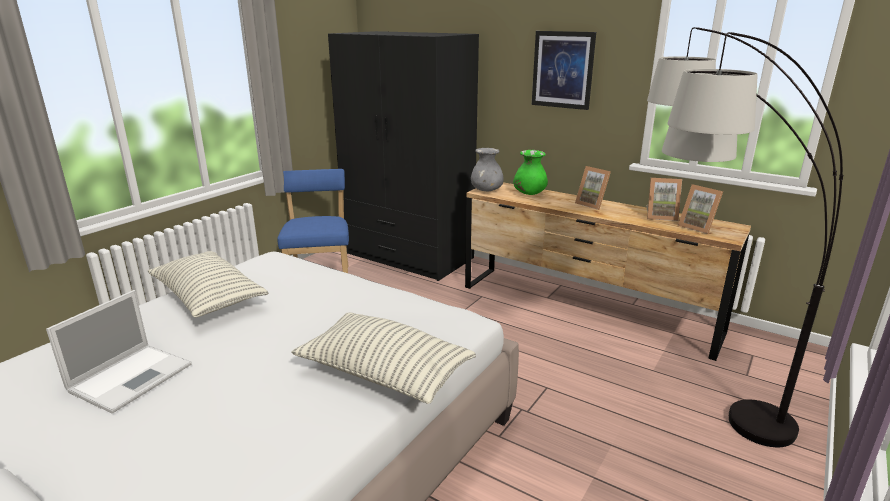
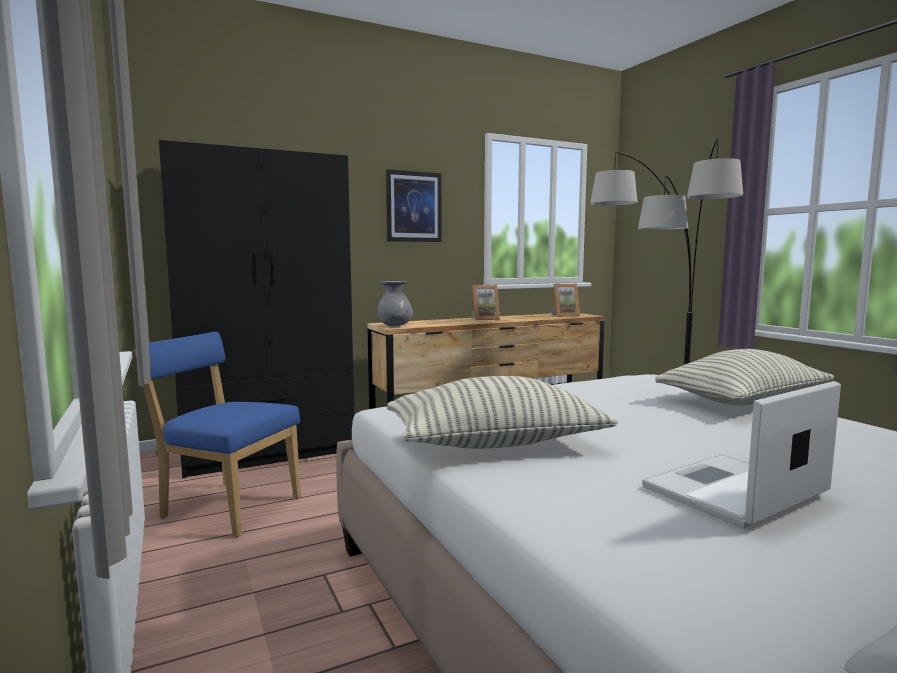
camera: 60 degrees left, 15 degrees down
laptop [46,290,192,413] -> laptop turned 90 degrees counterclockwise [642,381,841,529]
green vase [513,150,548,195] -> none
picture frame [646,178,682,221] -> none

